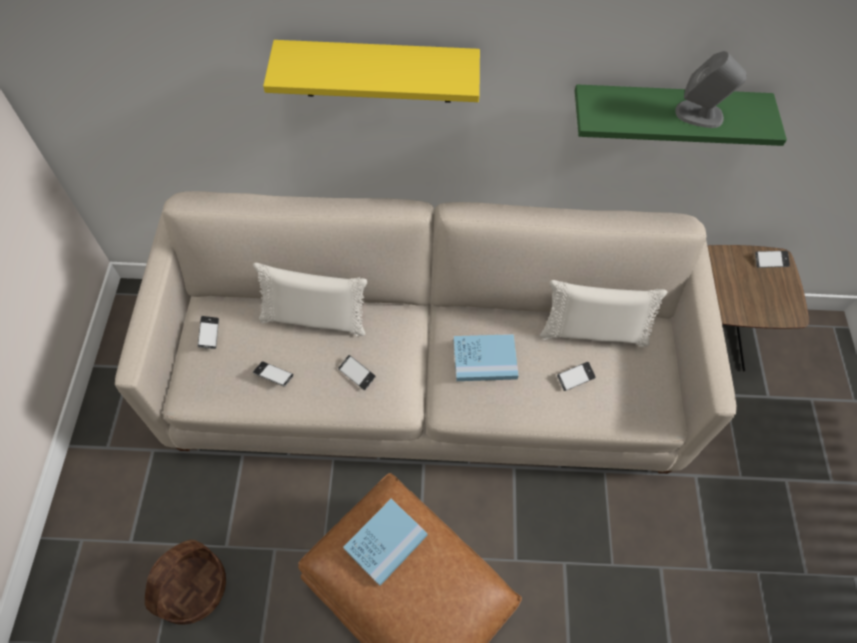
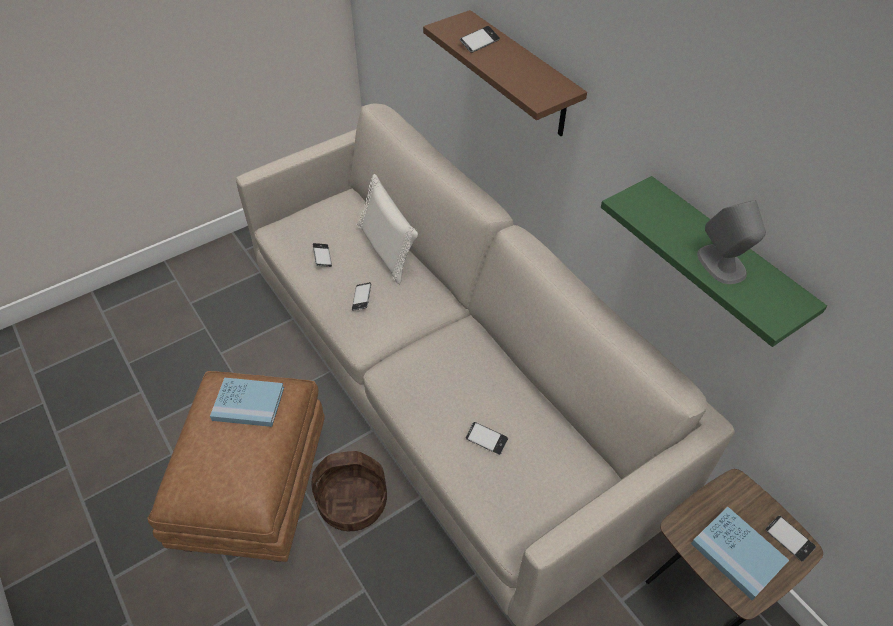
camera: 55 degrees right, 10 degrees down
basket [145,540,226,625] -> basket moved to [311,451,387,531]
phone [198,316,219,349] -> phone moved to [460,26,500,53]
yellow shelf [263,40,480,103] -> brown shelf [423,10,587,136]
blue book [453,334,519,381] -> blue book moved to [691,507,789,600]
white pillow [540,280,667,347] -> none

